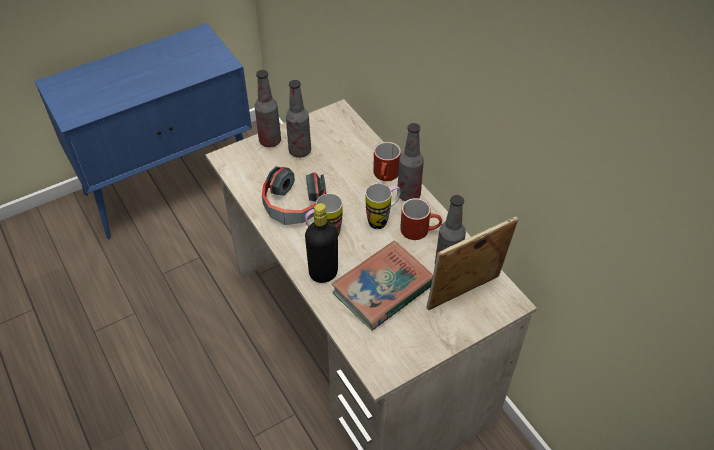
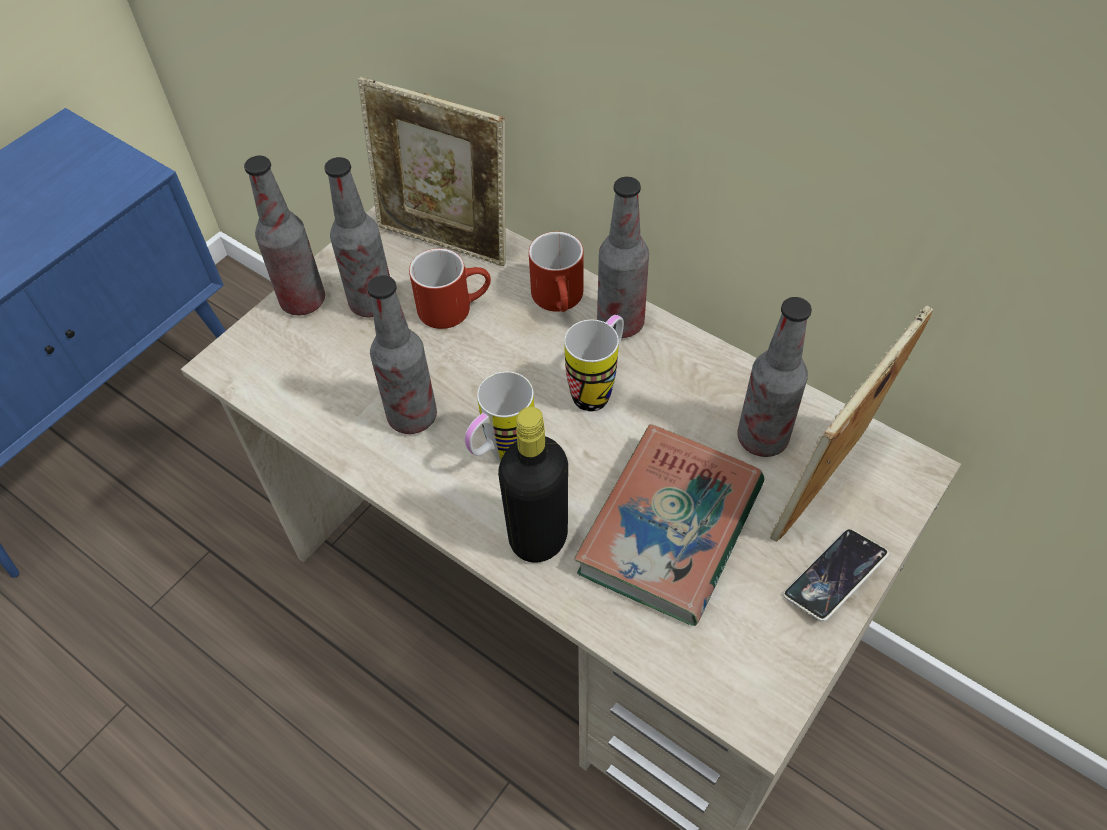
camera: 20 degrees left, 5 degrees up
headphones [262,166,326,225] -> bottle [367,275,437,434]
red mug [400,198,442,240] -> red mug moved to [409,248,491,329]
none -> picture frame [358,77,506,266]
none -> phone [783,529,889,622]

